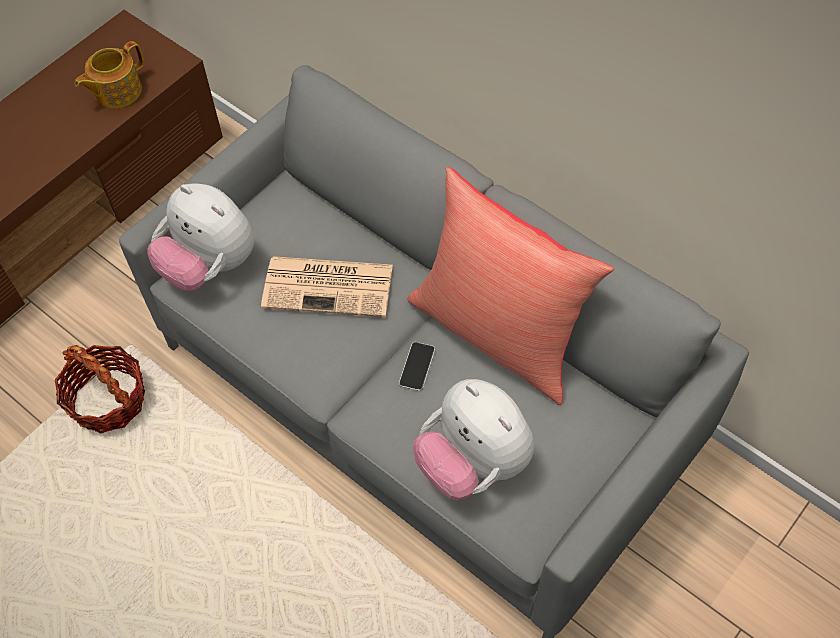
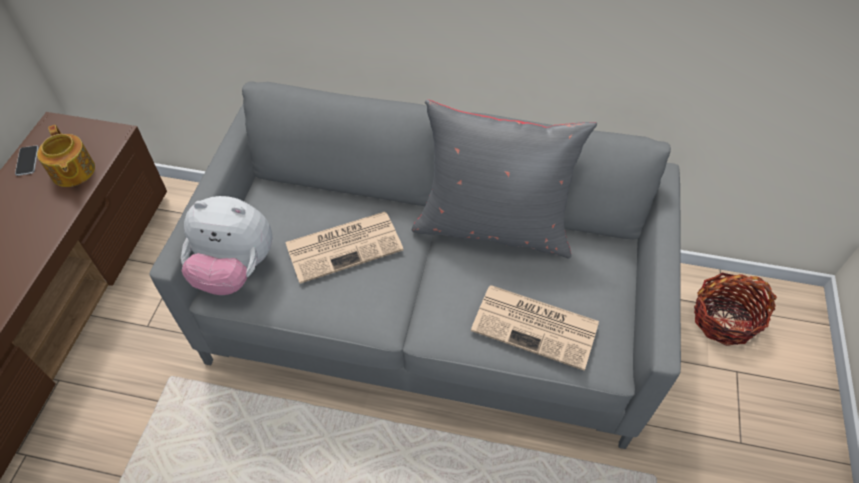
camera: 30 degrees left, 5 degrees down
basket [55,345,145,433] -> basket moved to [694,273,777,346]
teapot [75,41,144,108] -> teapot turned 45 degrees counterclockwise [37,125,95,187]
phone [399,342,435,391] -> phone moved to [15,145,39,176]
red pillow [407,167,614,405] -> grey pillow [412,100,597,259]
plush toy [413,379,534,500] -> newspaper [471,285,599,371]

